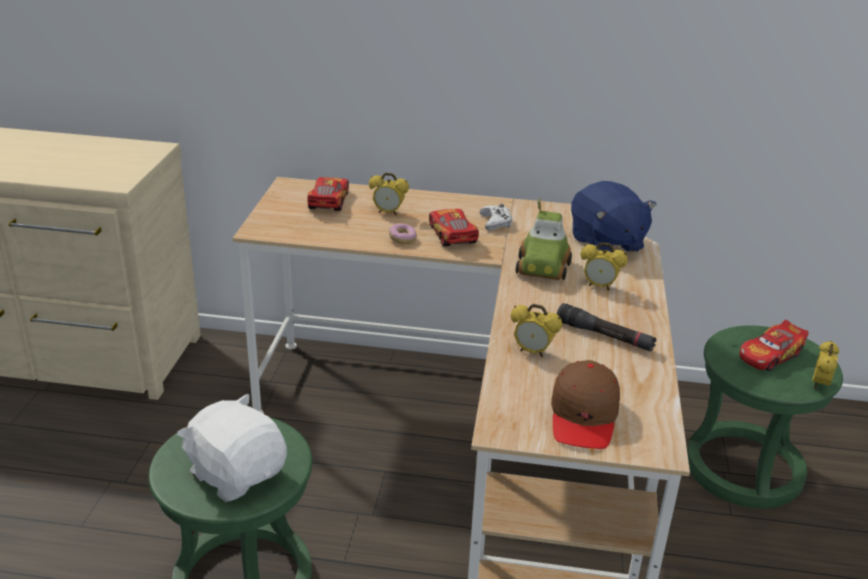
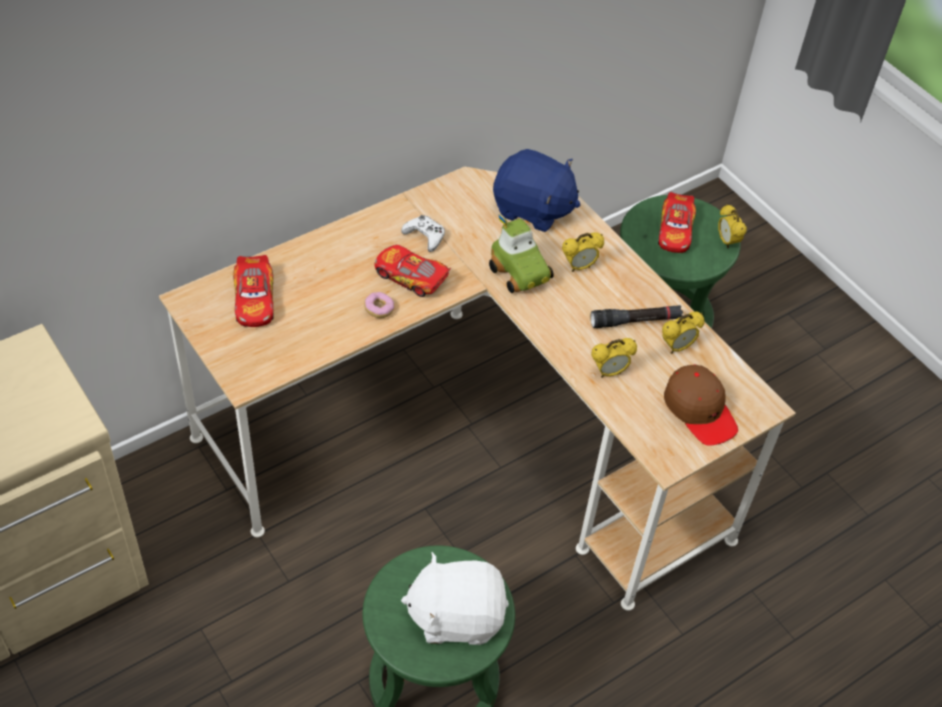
camera: 45 degrees left, 20 degrees up
toy car [307,177,349,211] -> toy car turned 150 degrees counterclockwise [233,255,274,327]
alarm clock [369,173,409,215] -> alarm clock moved to [662,311,705,354]

